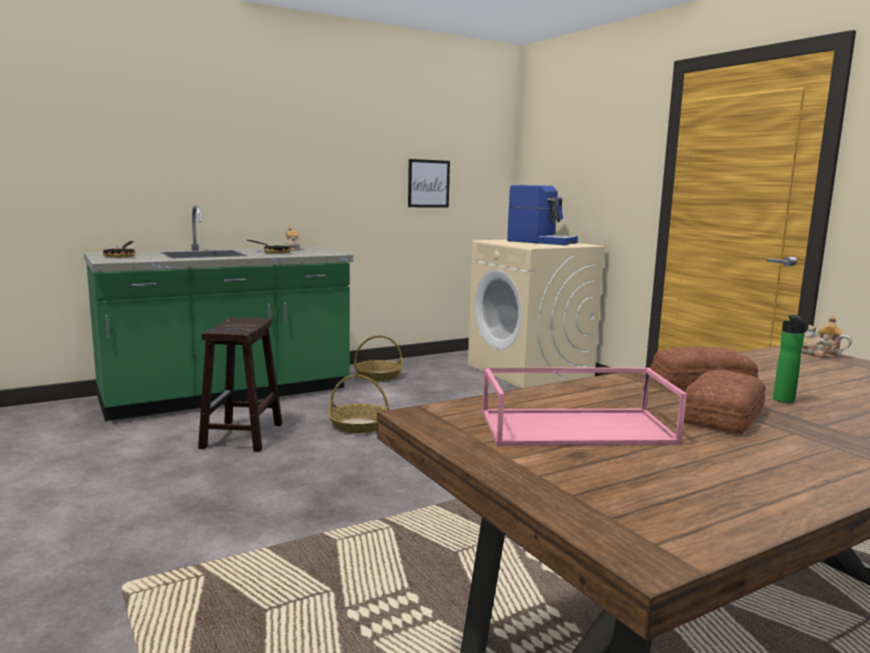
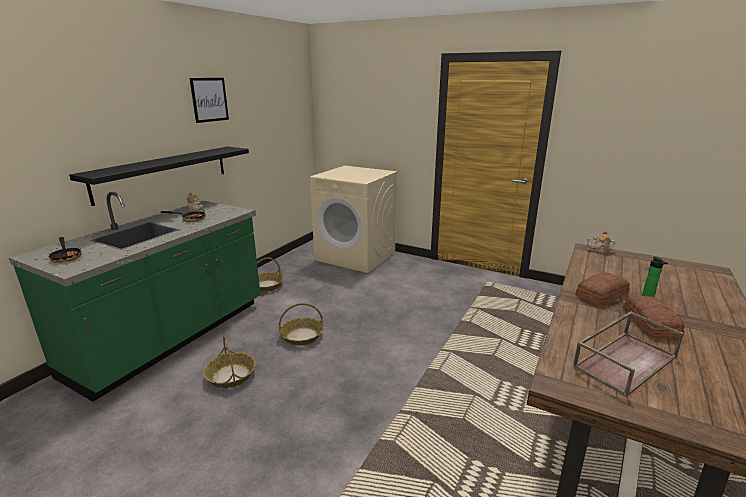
camera: 30 degrees left, 10 degrees up
brown stool [198,317,282,452] -> basket [203,336,256,388]
picture [408,159,450,208] -> picture moved to [189,78,229,123]
pink tray [482,367,687,446] -> brown tray [572,311,684,397]
coffee machine [507,185,578,245] -> none
none -> black shelf [69,147,249,206]

